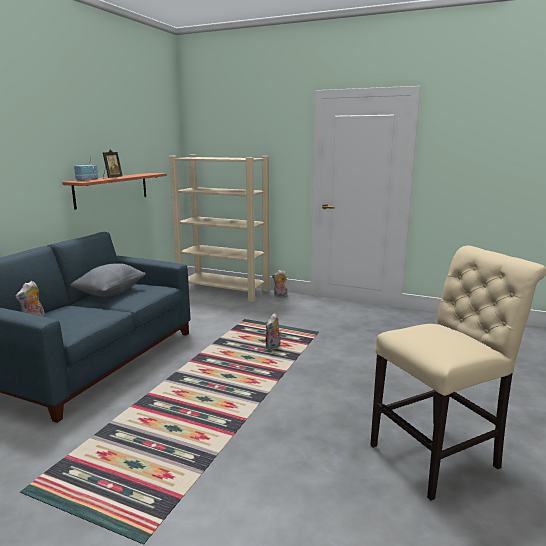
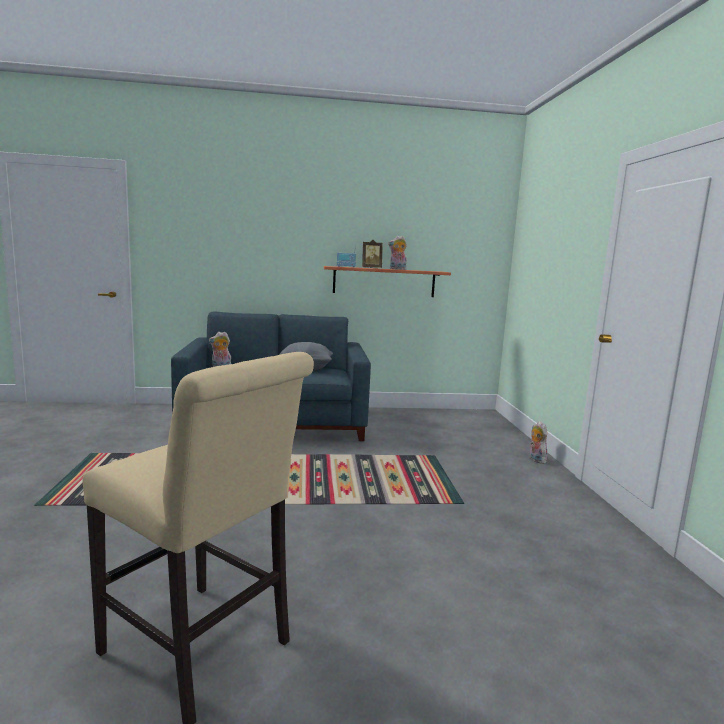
camera: 60 degrees right, 5 degrees down
beige bookcase [169,154,269,302] -> none
plush toy [266,313,281,350] -> plush toy moved to [388,236,407,270]

